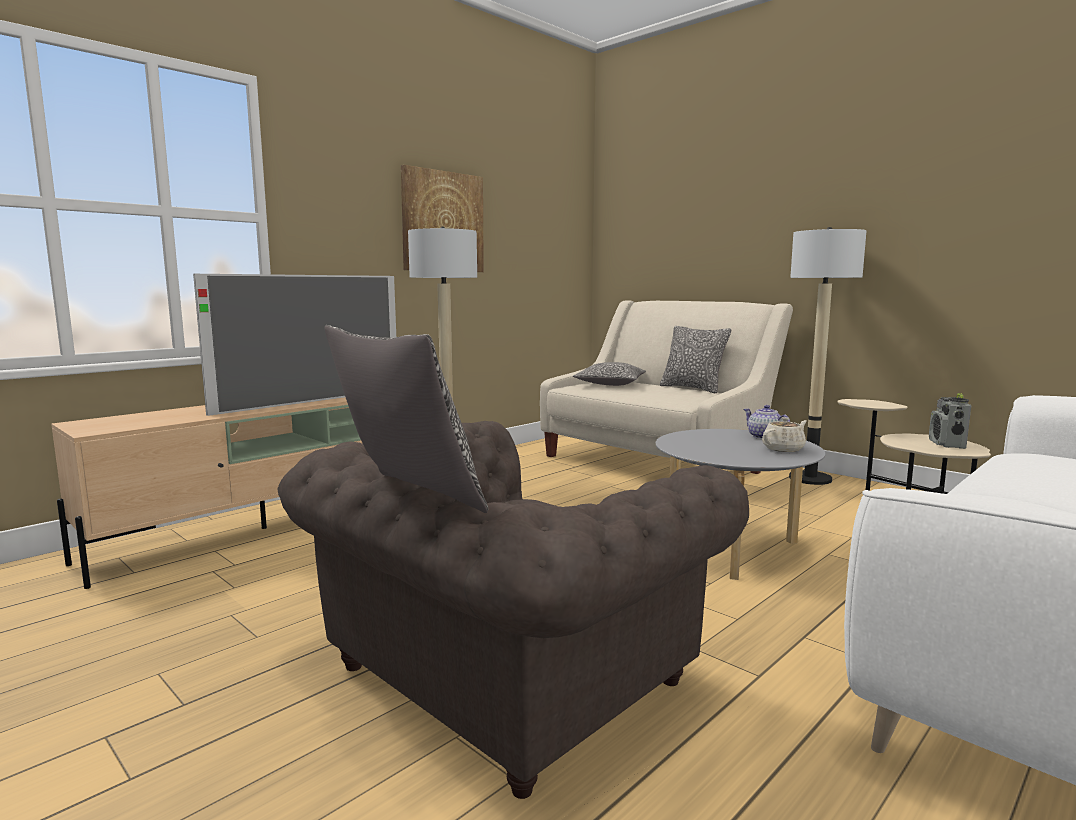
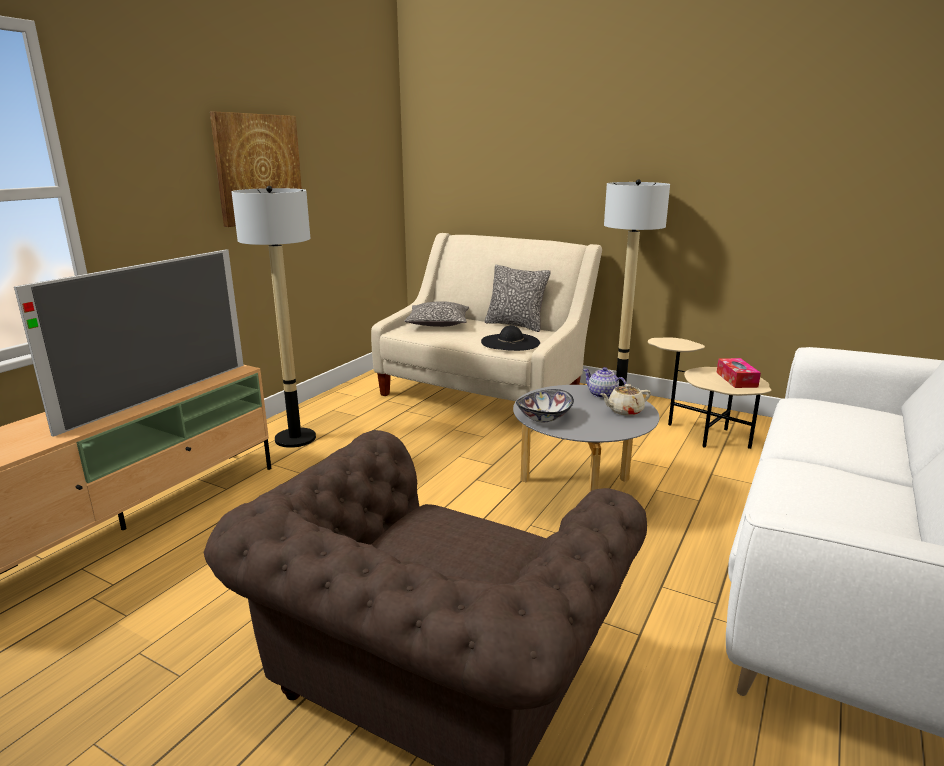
camera: 15 degrees left, 10 degrees up
pillow [324,325,488,513] -> none
beige teapot [762,417,807,452] -> beige teapot turned 150 degrees counterclockwise [601,384,651,416]
radio [929,393,971,449] -> tissue box [717,358,761,388]
none -> black hat [481,325,540,351]
none -> bowl [516,389,574,422]

